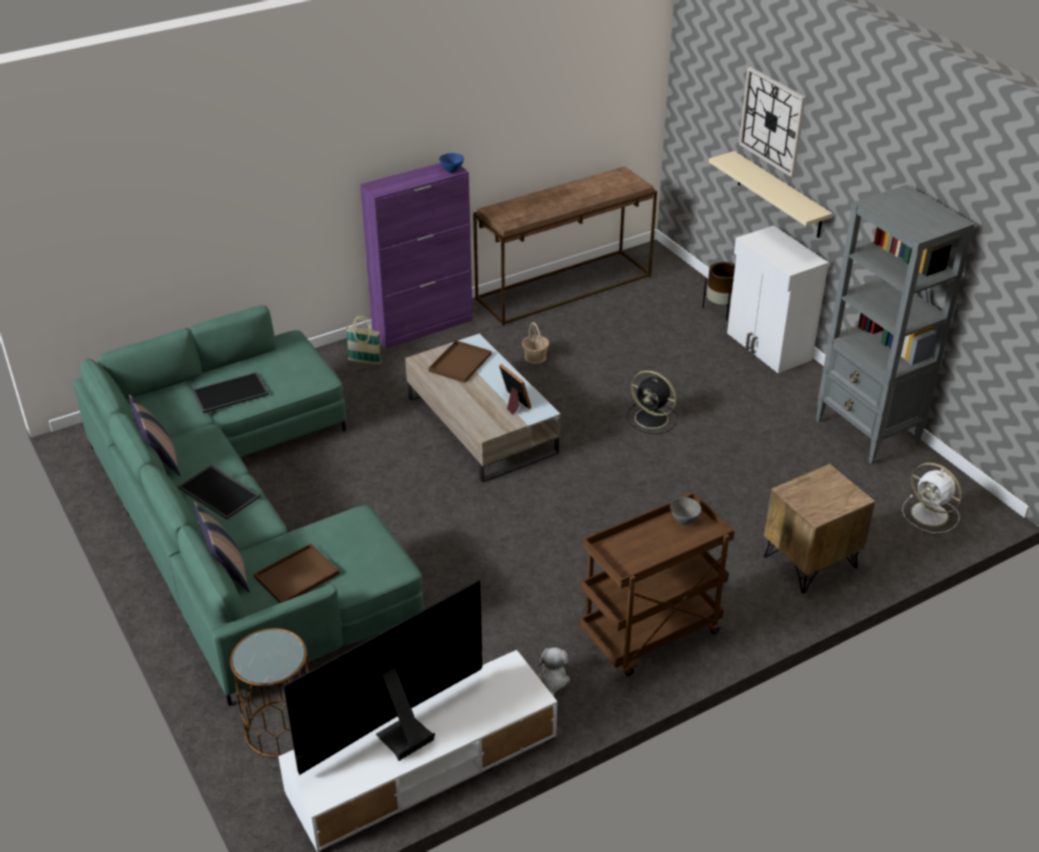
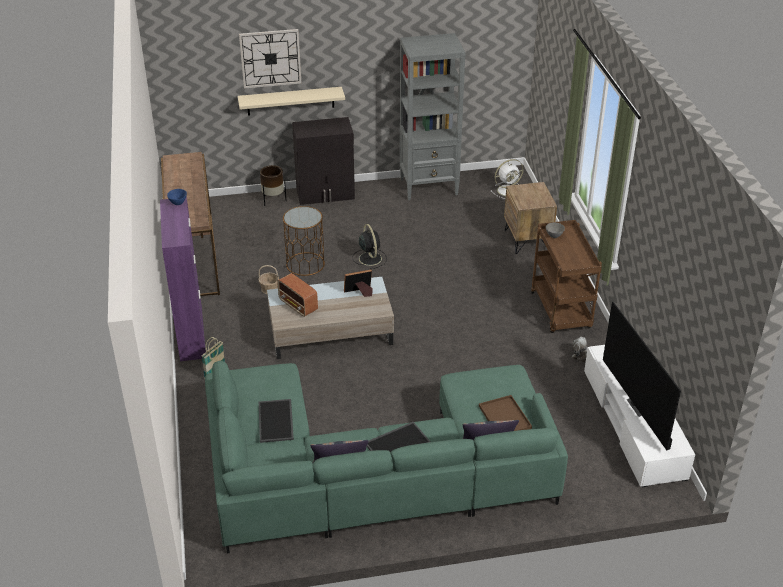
camera: 70 degrees left, 0 degrees up
brown side table [230,628,309,757] -> brown side table moved to [283,206,325,276]
brown tray [428,340,492,383] -> radio [277,273,318,317]
black fan [627,370,678,434] -> black fan turned 75 degrees counterclockwise [352,224,387,270]
white cabinet [727,225,829,373] -> black cabinet [292,117,355,205]

